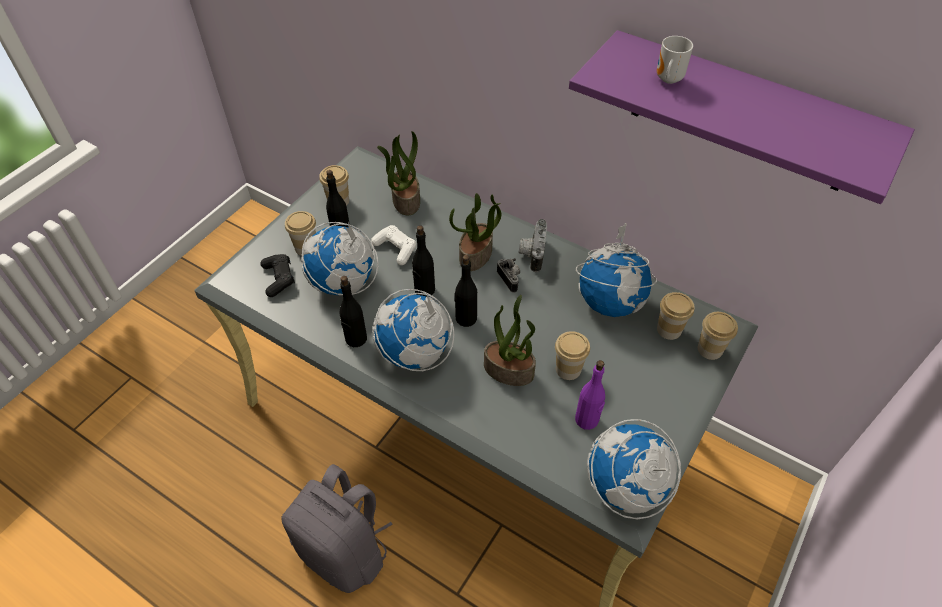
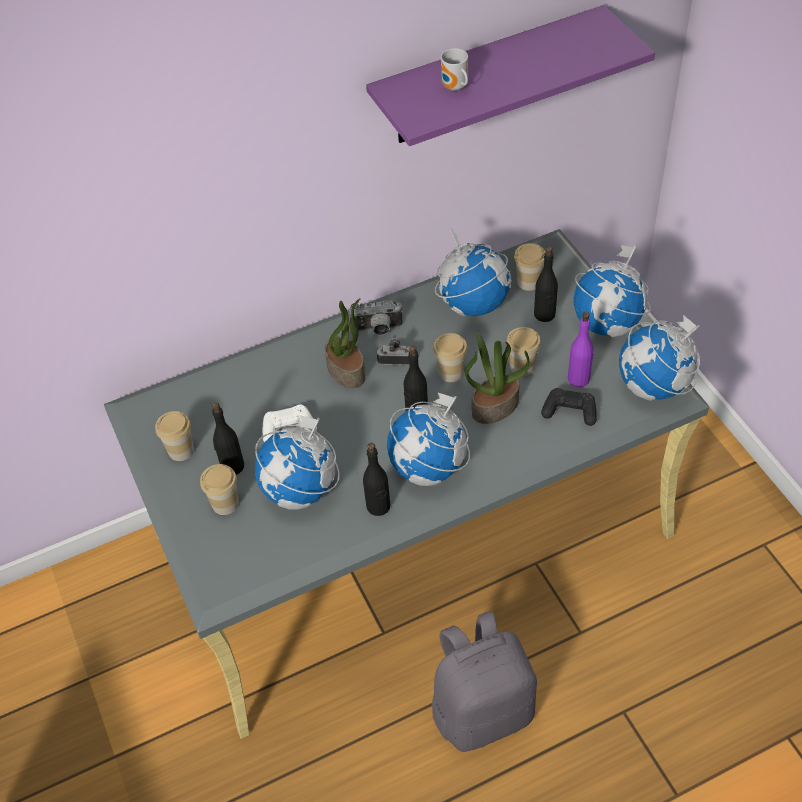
camera: 55 degrees left, 0 degrees up
black game controller [260,254,295,297] -> black game controller moved to [541,388,597,426]
potted plant [377,131,420,216] -> none
black bottle [412,225,435,297] -> black bottle moved to [534,246,558,322]
camera [519,219,547,272] -> camera turned 45 degrees counterclockwise [349,300,403,335]
cup [698,312,738,360] -> cup moved to [433,333,467,382]
none -> globe [573,245,651,337]

